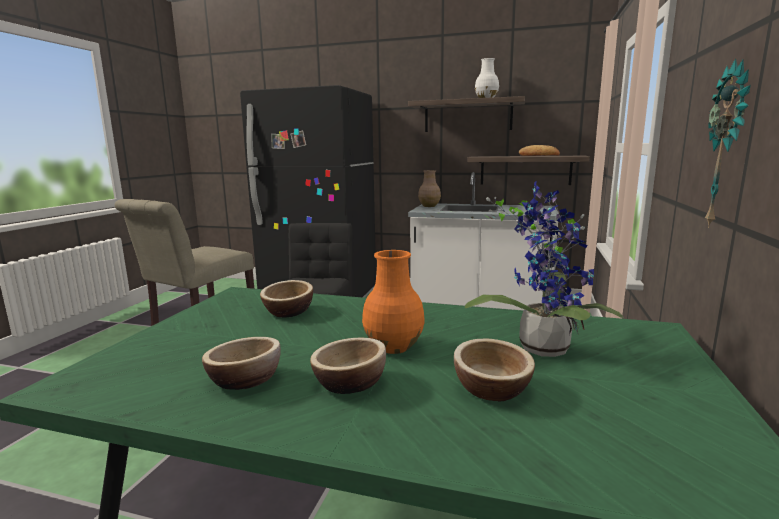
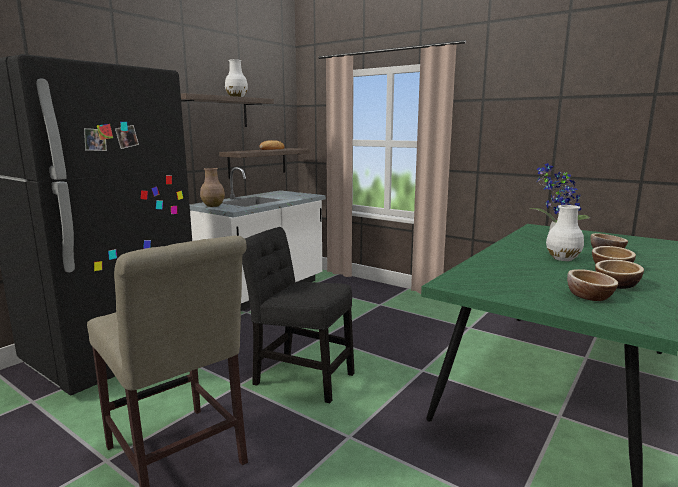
camera: 70 degrees left, 0 degrees up
bowl [260,280,313,318] -> bowl moved to [567,269,618,301]
orange vase [362,250,425,354] -> white vase [546,205,584,261]
wall clock [705,59,751,228] -> none

